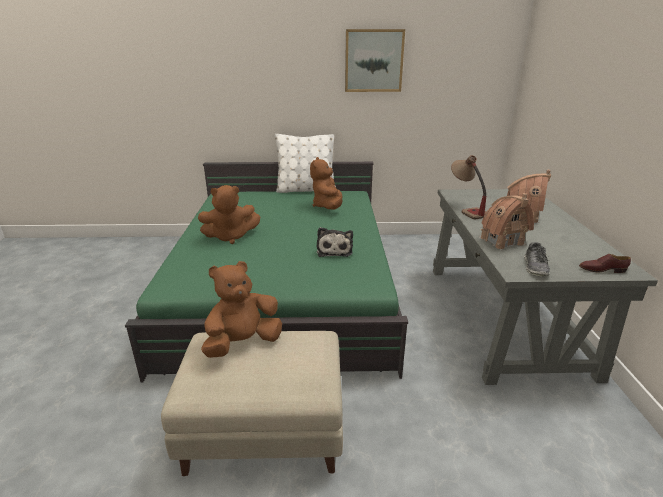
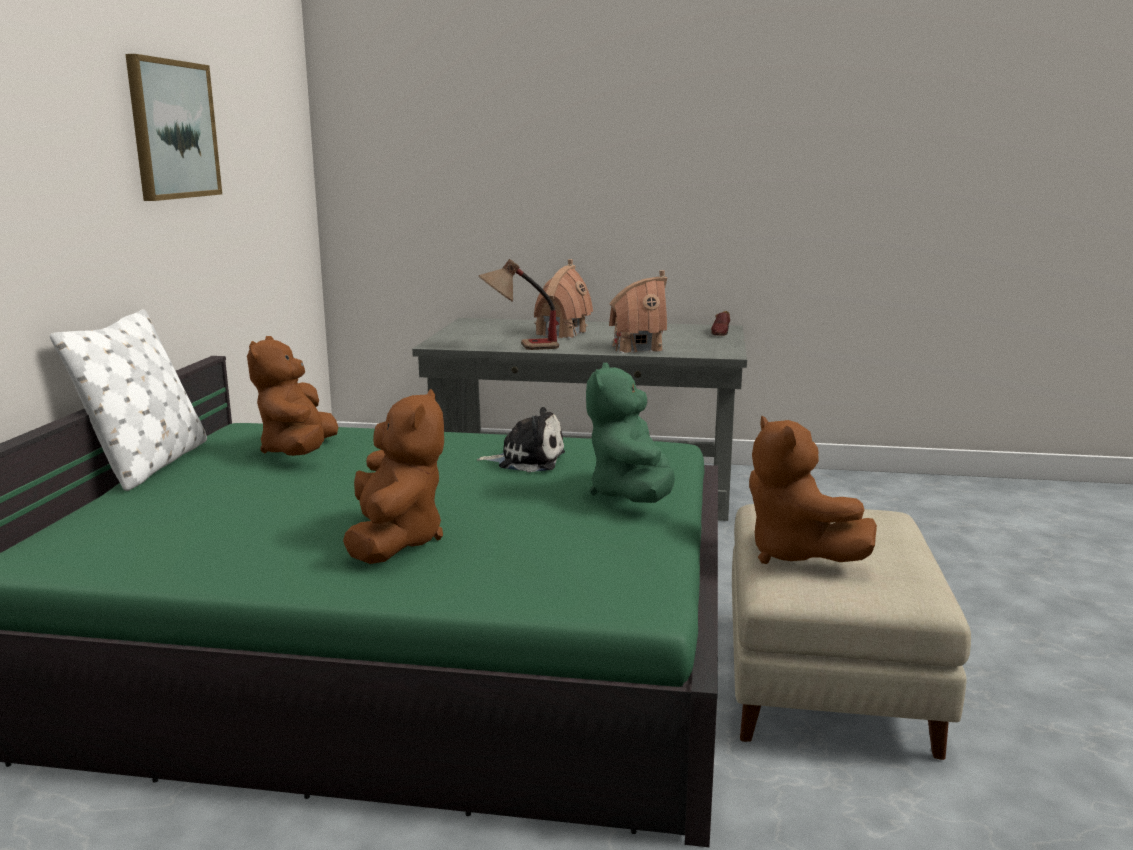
camera: 80 degrees left, 10 degrees down
brown plush toy [310,157,343,209] -> brown plush toy turned 75 degrees clockwise [247,336,338,456]
shoe [524,242,550,277] -> none
none -> green plush toy [586,363,675,503]

